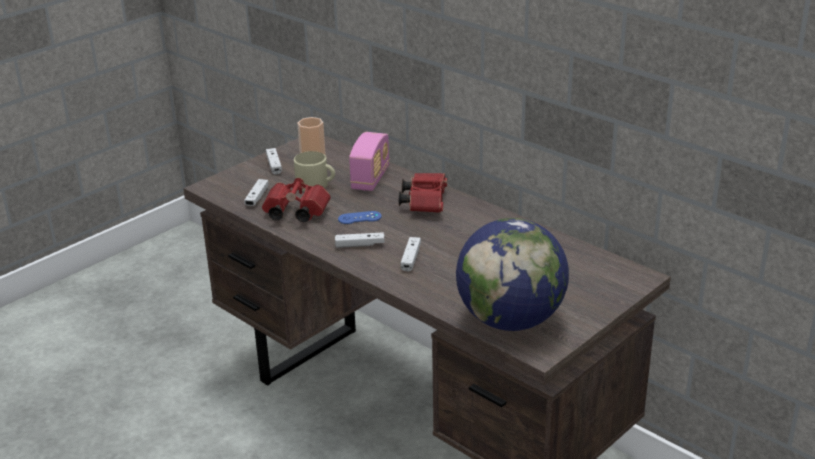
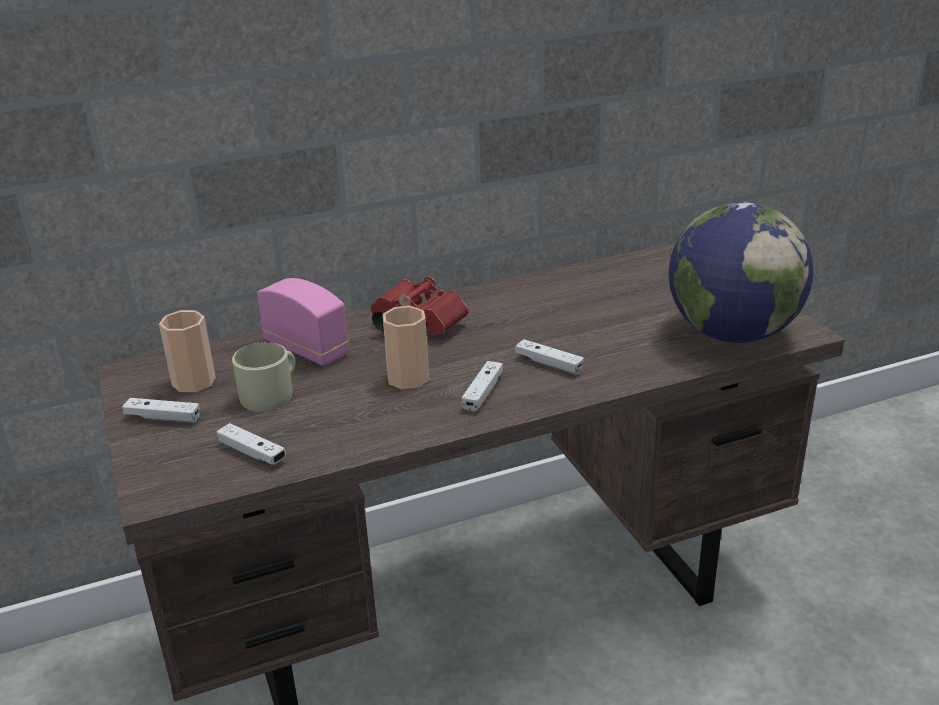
camera: 65 degrees left, 0 degrees up
red binoculars [262,178,331,222] -> none
blue game controller [338,211,382,224] -> cup [383,306,429,389]

